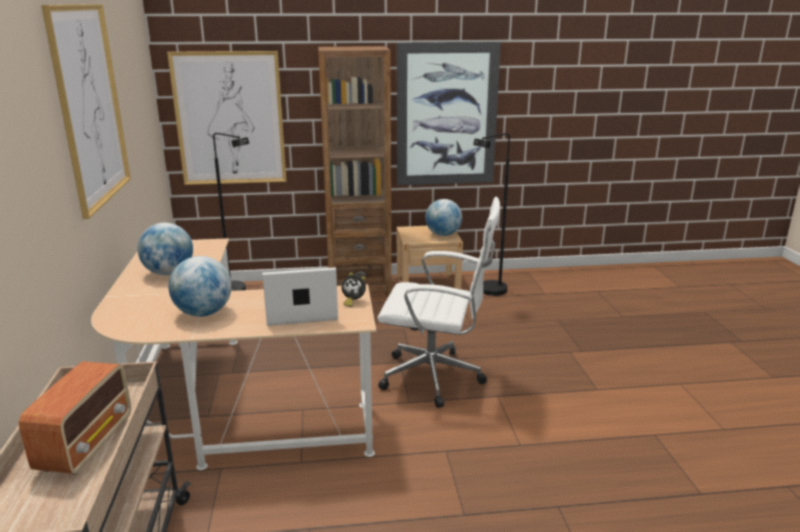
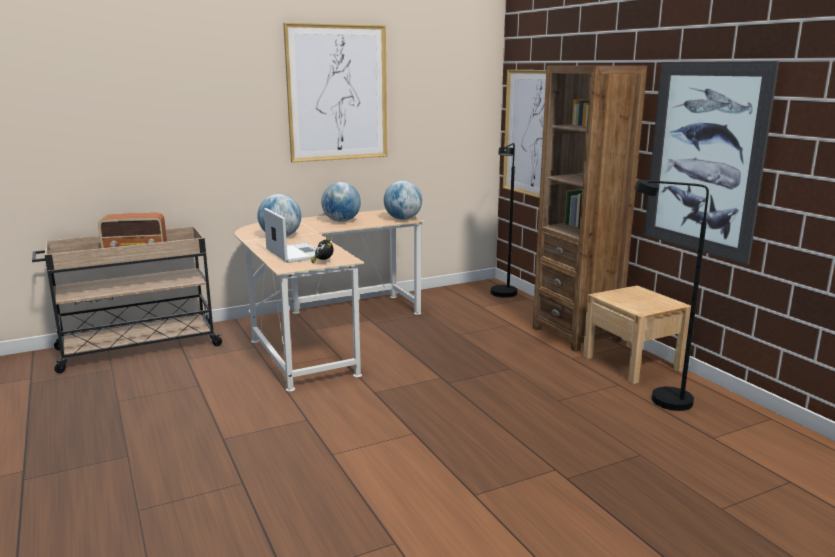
camera: 70 degrees right, 5 degrees down
white office chair [377,197,500,408] -> none
globe [425,199,462,236] -> globe moved to [384,181,422,220]

